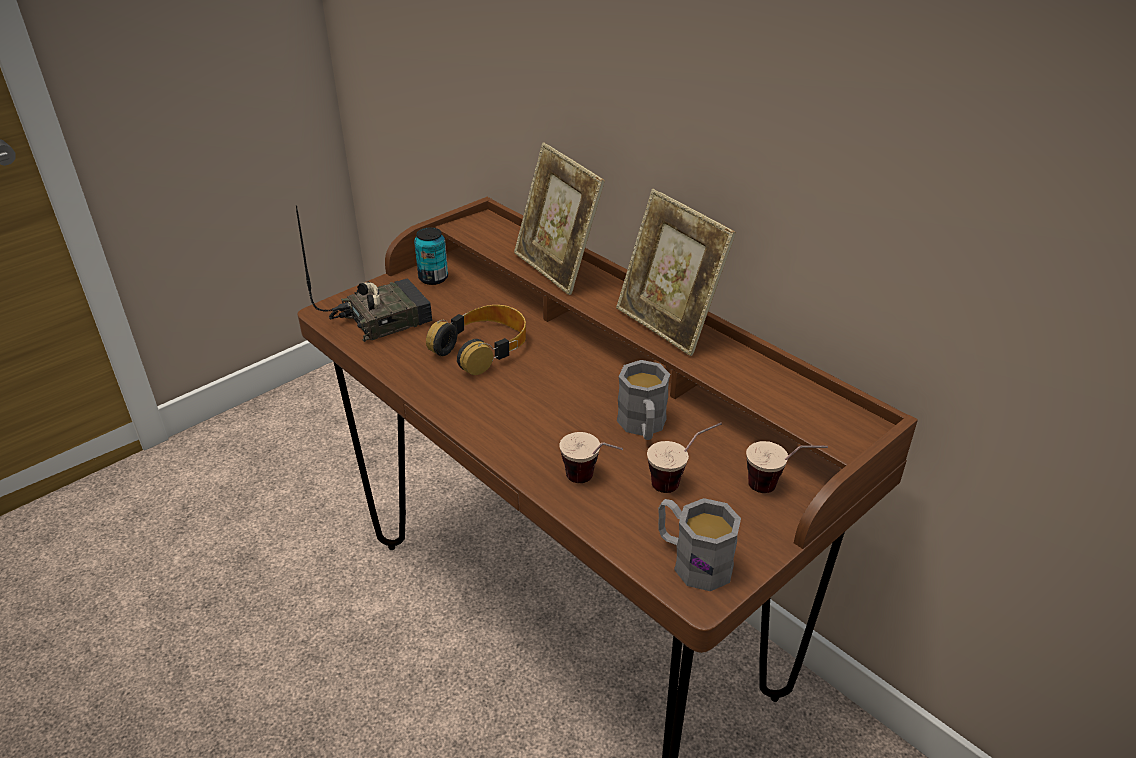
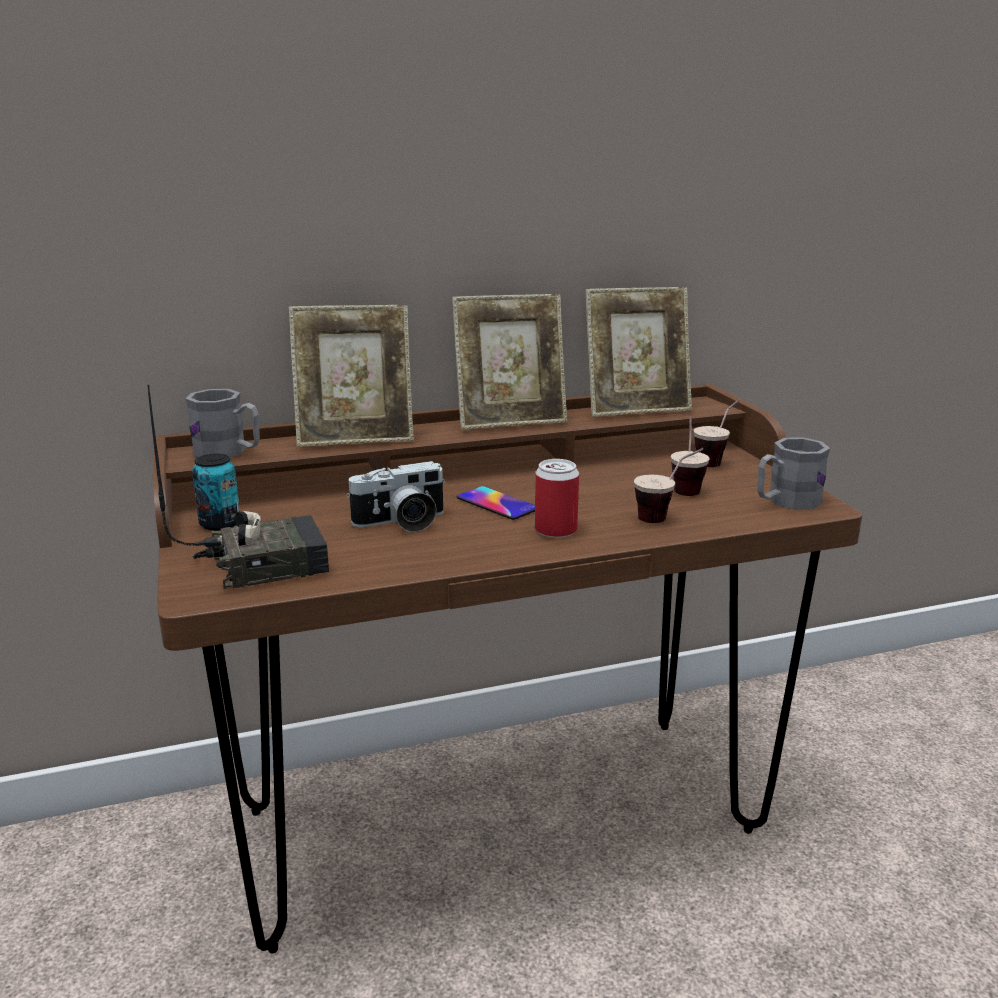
camera: 65 degrees left, 15 degrees down
radio [296,205,432,342] -> radio turned 75 degrees clockwise [148,385,329,589]
headphones [426,305,526,375] -> camera [346,461,445,532]
grey mug [617,360,670,440] -> grey mug moved to [186,389,260,458]
none -> phone [457,486,535,520]
none -> can [535,459,579,538]
none -> picture frame [585,287,692,417]

